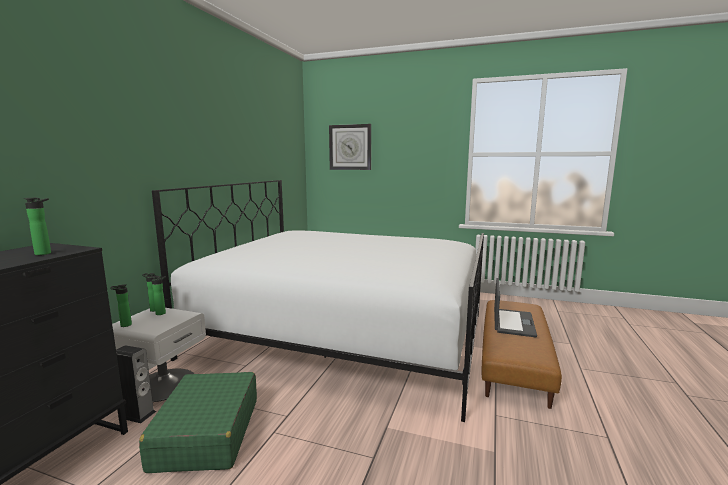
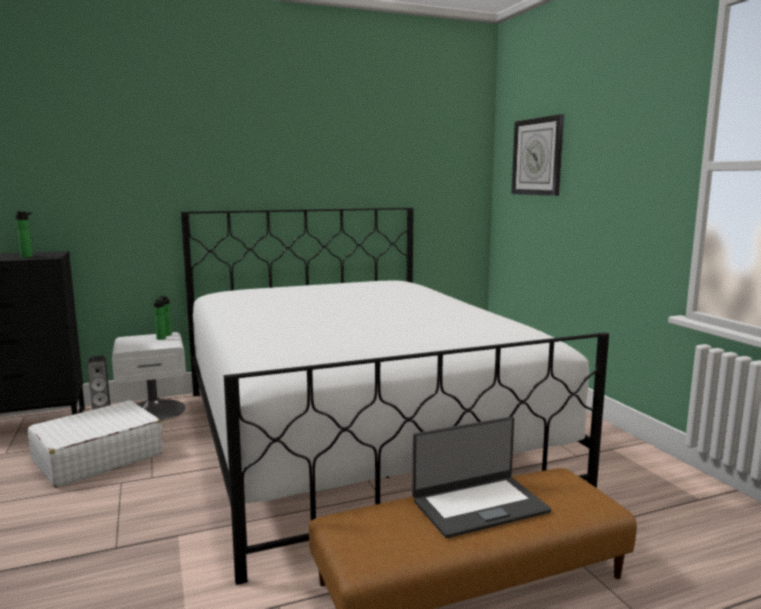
camera: 50 degrees right, 0 degrees up
bottle [110,284,132,327] -> none
green suitcase [139,372,257,473] -> white suitcase [28,400,163,487]

